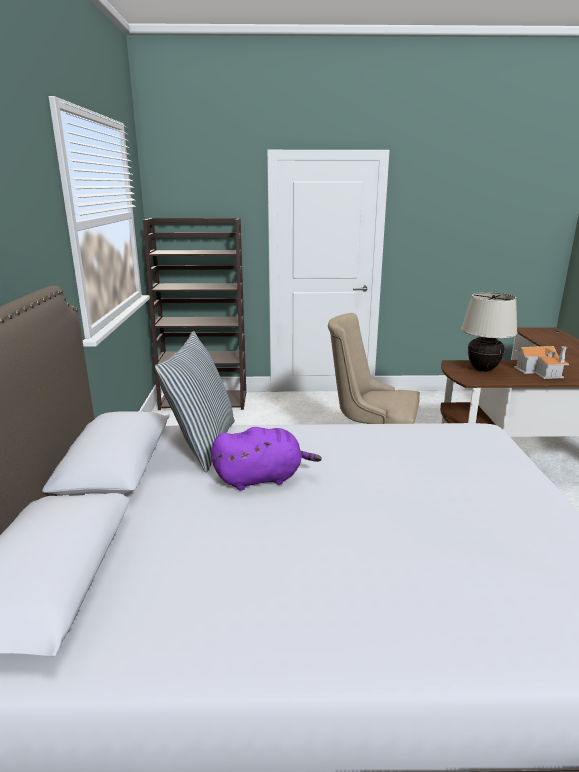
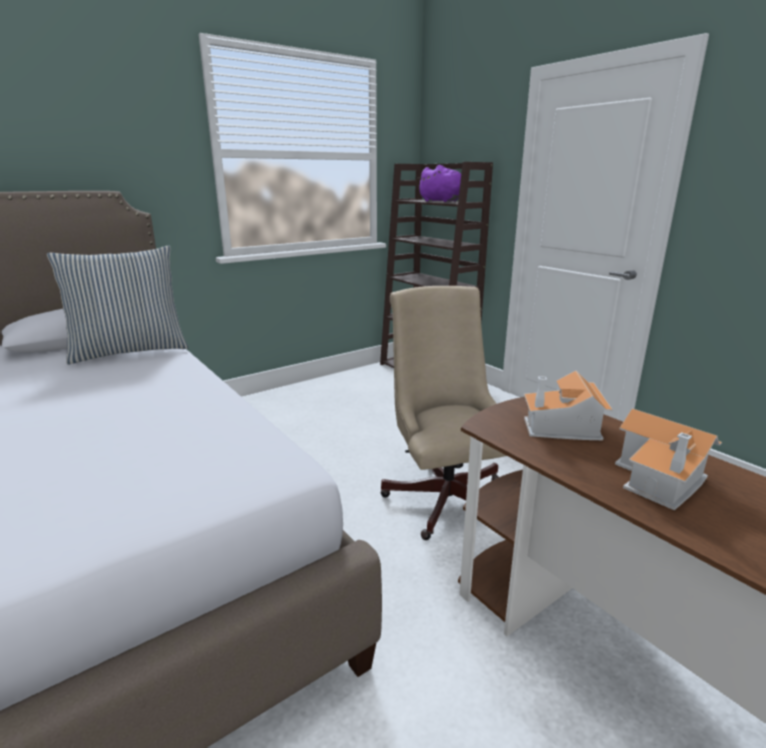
camera: 55 degrees right, 0 degrees up
purple plush toy [211,427,322,490] -> purple plush toy moved to [417,165,461,202]
beige table lamp [461,292,518,372] -> toy house [524,371,613,440]

